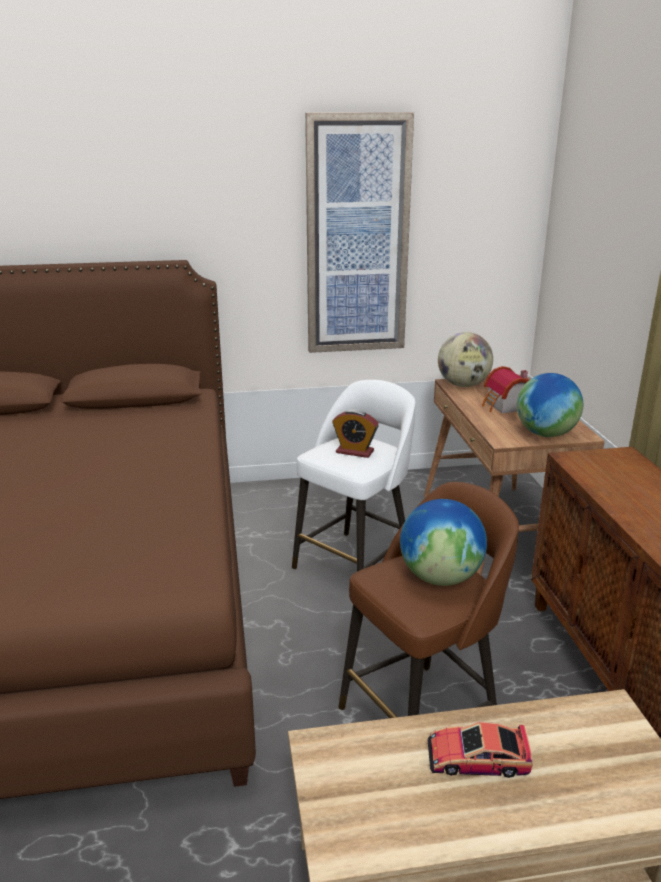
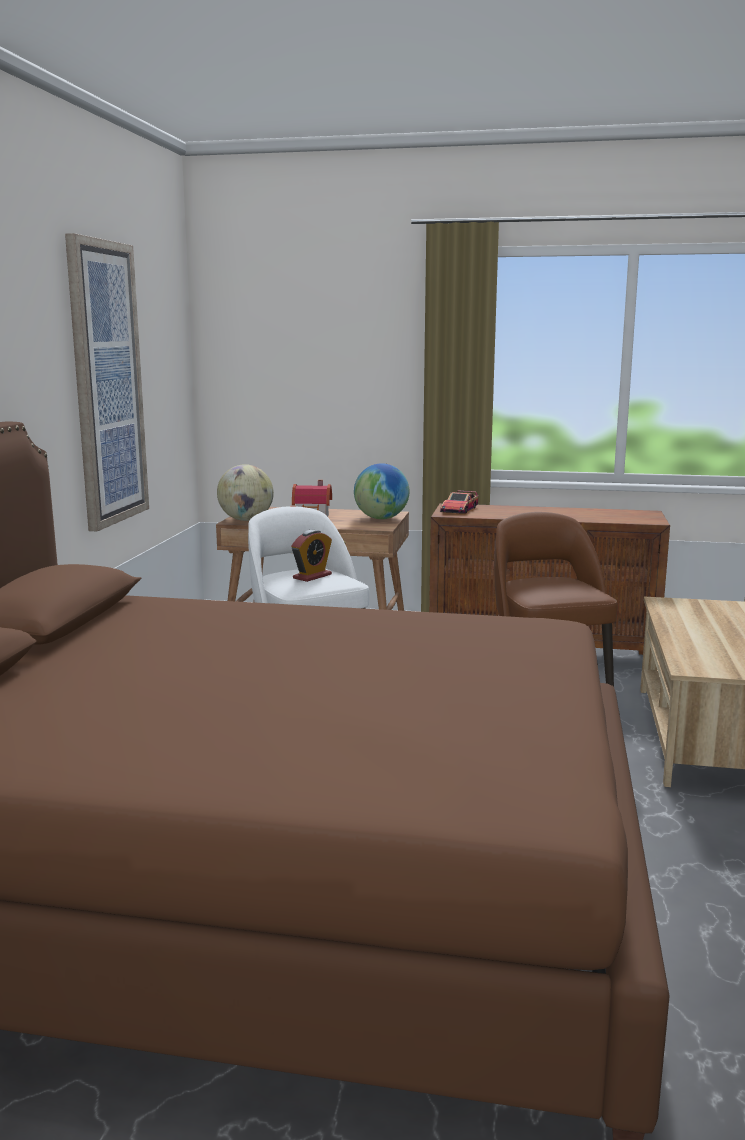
camera: 70 degrees left, 10 degrees down
globe [400,499,487,586] -> none
toy car [428,721,533,778] -> toy car moved to [440,490,478,514]

